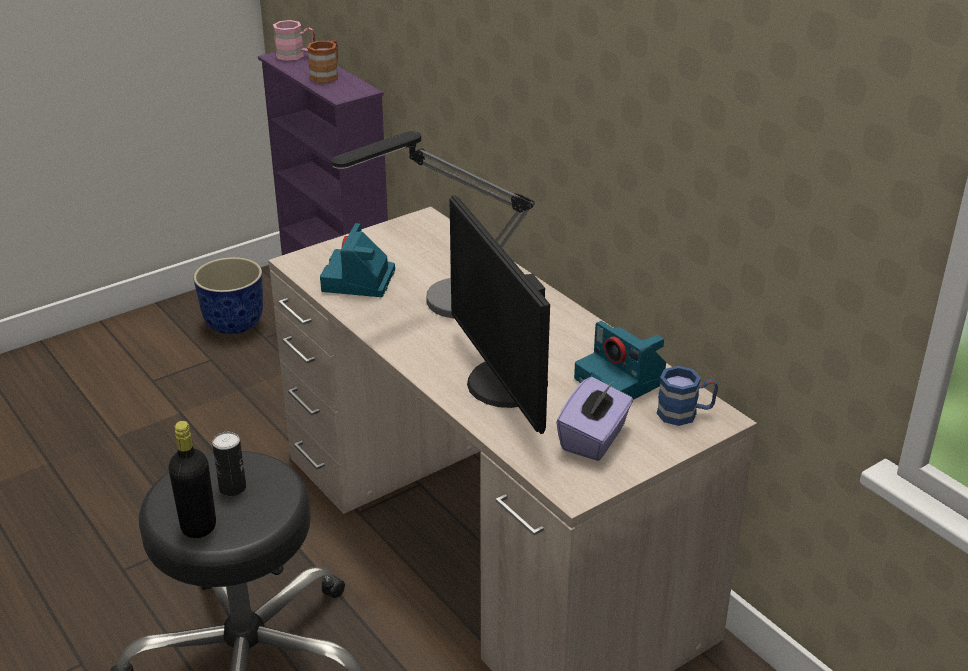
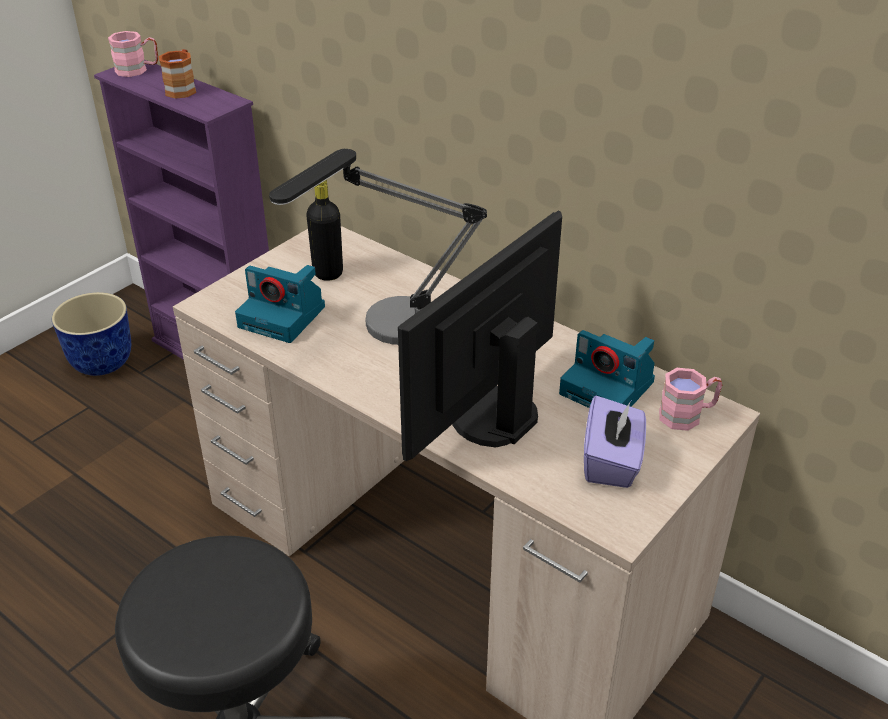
camera: 15 degrees left, 5 degrees up
black bottle [169,421,216,538] -> black bottle moved to [306,180,343,281]
can [212,432,246,496] -> none
camera [320,223,395,297] -> camera turned 60 degrees counterclockwise [235,265,325,343]
monitor [450,195,550,434] -> monitor turned 75 degrees clockwise [398,211,562,461]
blue mug [656,366,718,426] -> pink mug [659,368,722,431]

